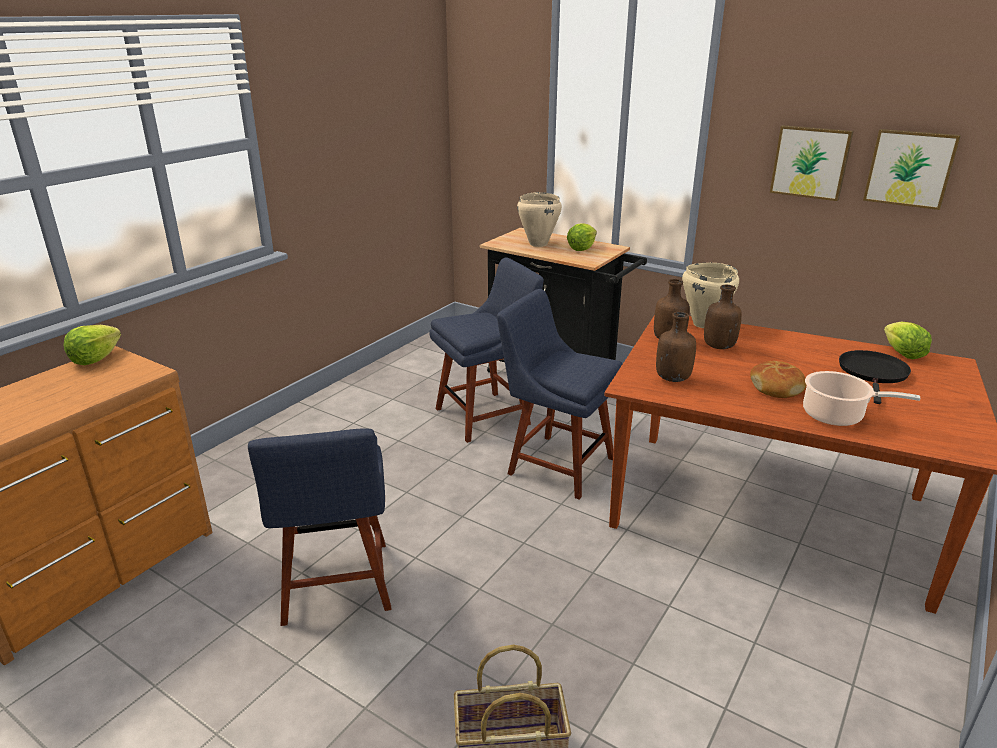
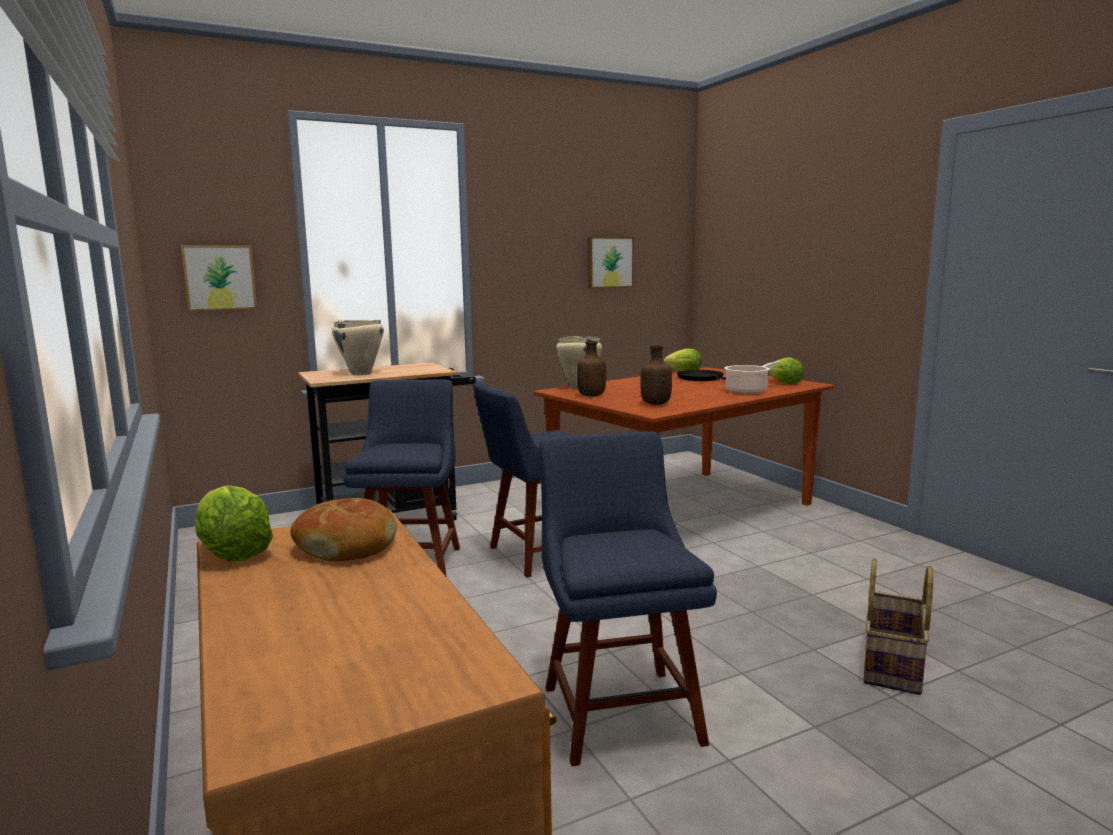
camera: 60 degrees left, 15 degrees down
blue chair [248,428,392,626] -> blue chair turned 120 degrees counterclockwise [539,431,717,766]
lettuce [567,223,597,251] -> lettuce moved to [768,357,804,385]
brown bottle [704,285,742,349] -> none
bread [750,361,806,398] -> bread moved to [291,498,397,561]
picture [770,125,854,201] -> picture moved to [181,245,257,311]

